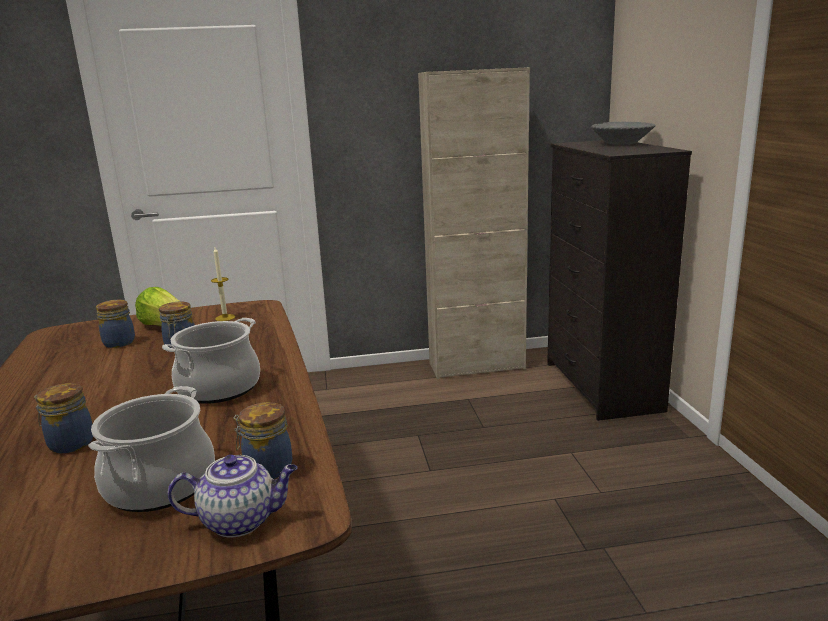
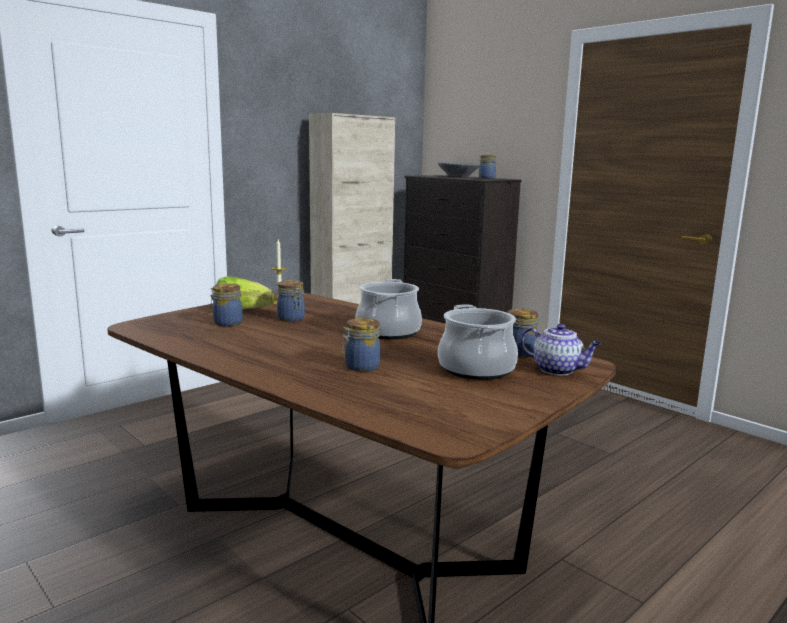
camera: 35 degrees left, 5 degrees down
teapot [167,455,297,537] -> teapot turned 75 degrees clockwise [520,324,601,376]
none -> jar [479,155,496,179]

